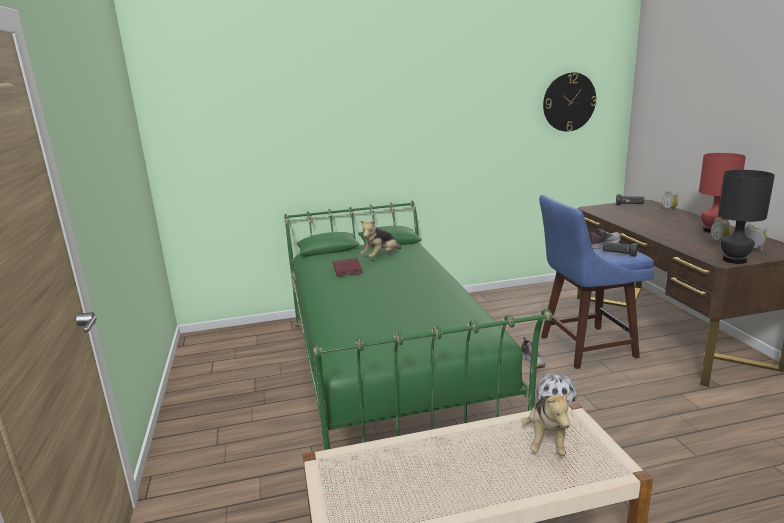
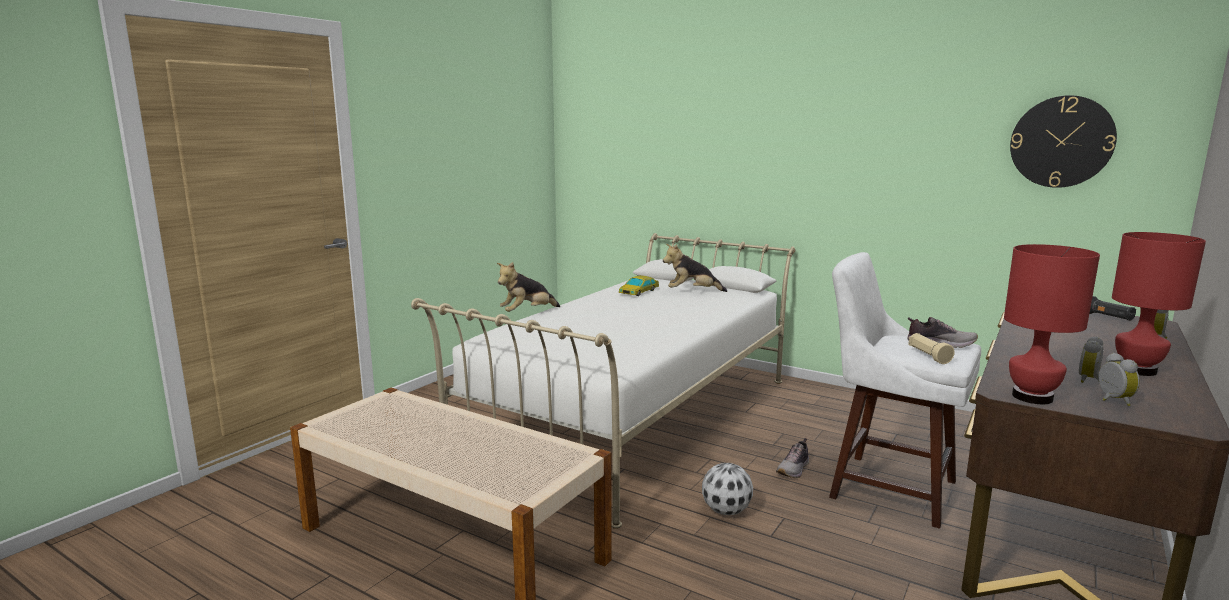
camera: 45 degrees right, 5 degrees down
green bed [284,201,553,505] -> white bed [411,233,795,529]
red book [333,258,363,276] -> toy car [619,275,659,296]
plush toy [521,390,571,456] -> plush toy moved to [497,262,560,312]
blue stool [539,195,654,369] -> white stool [829,252,981,529]
black flashlight [602,242,638,257] -> beige flashlight [908,333,955,364]
black table lamp [718,170,775,264] -> red table lamp [1004,244,1100,404]

